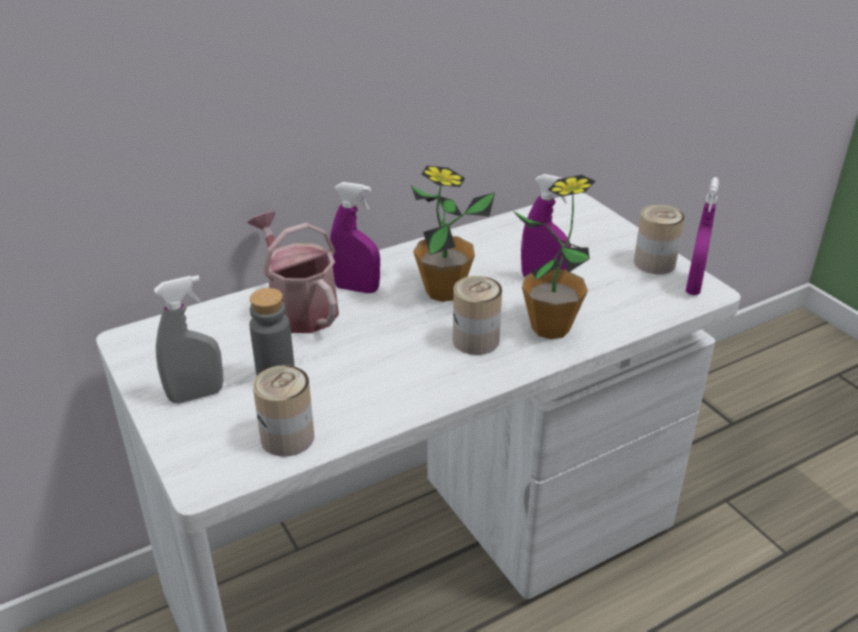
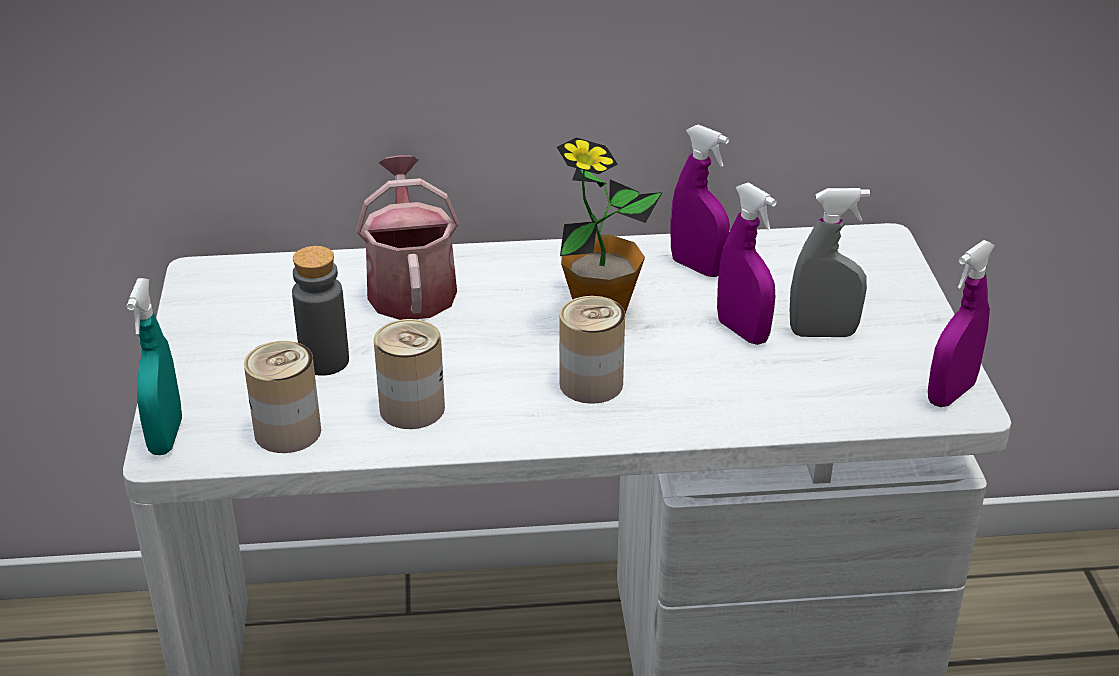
camera: 25 degrees right, 0 degrees up
grey spray bottle [154,275,223,404] -> grey spray bottle moved to [790,188,870,337]
purple spray bottle [330,182,380,293] -> purple spray bottle moved to [670,124,730,277]
potted plant [512,175,595,339] -> none
can [634,205,685,274] -> can moved to [373,319,445,429]
none -> turquoise spray bottle [127,278,182,455]

